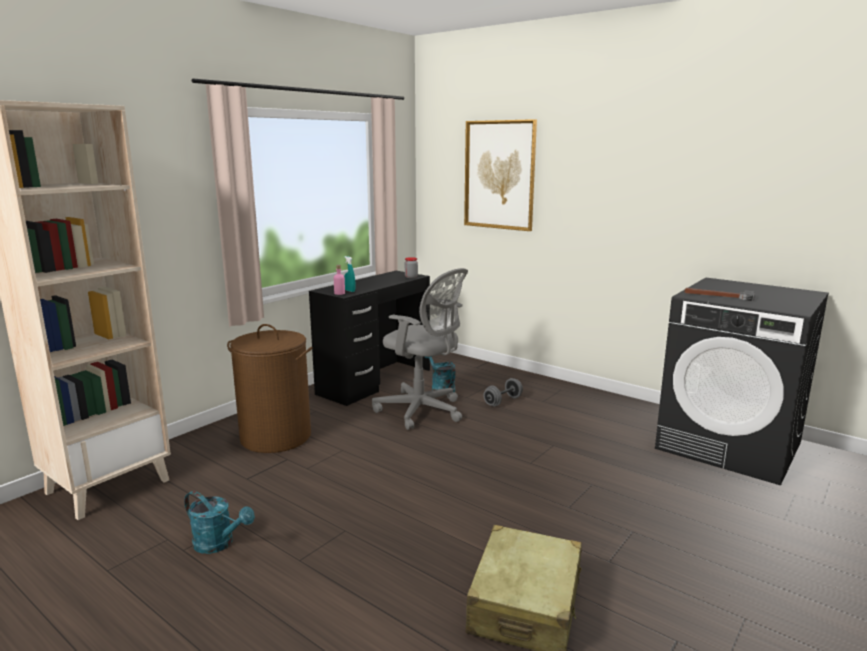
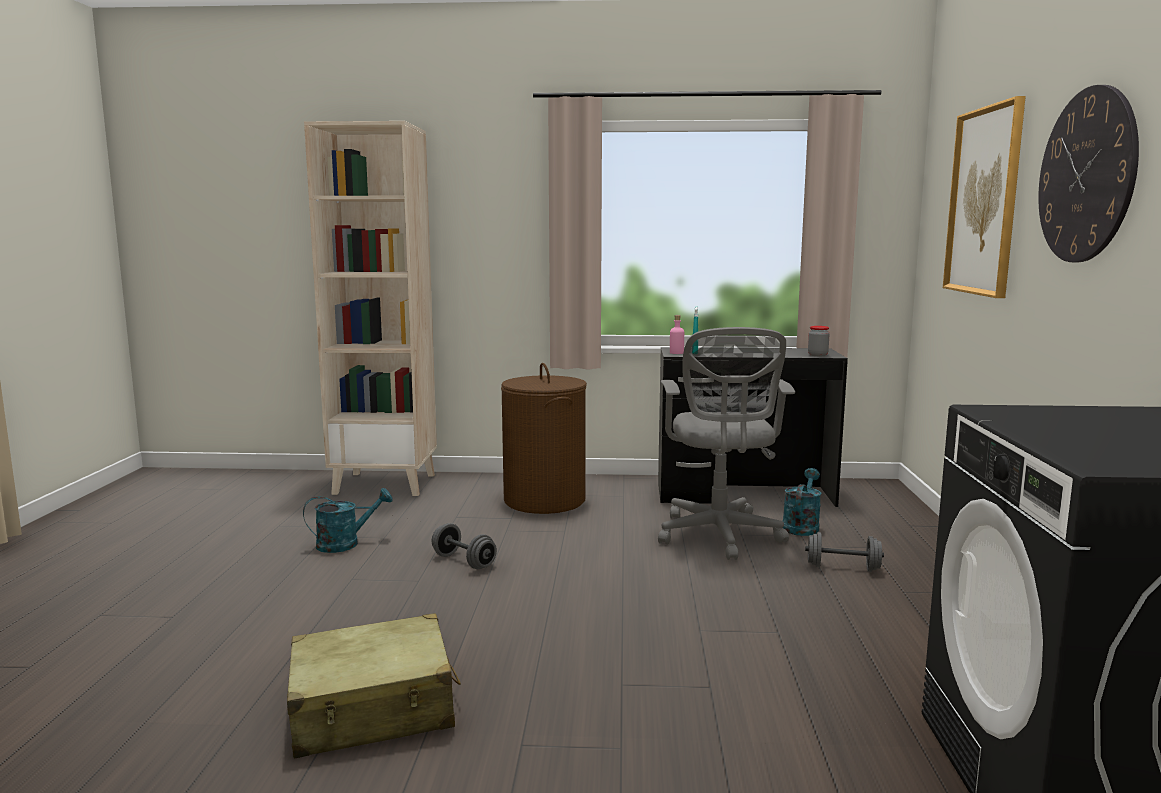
camera: 55 degrees right, 5 degrees down
turquoise watering can [184,491,255,554] -> turquoise watering can turned 105 degrees counterclockwise [303,488,393,553]
hammer [685,288,755,301] -> none
none -> grey dumbbell [432,523,497,569]
none -> wall clock [1038,85,1139,262]

